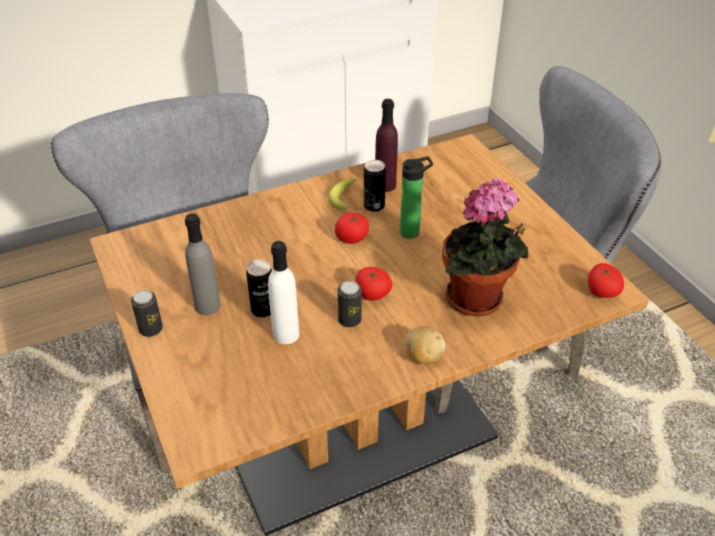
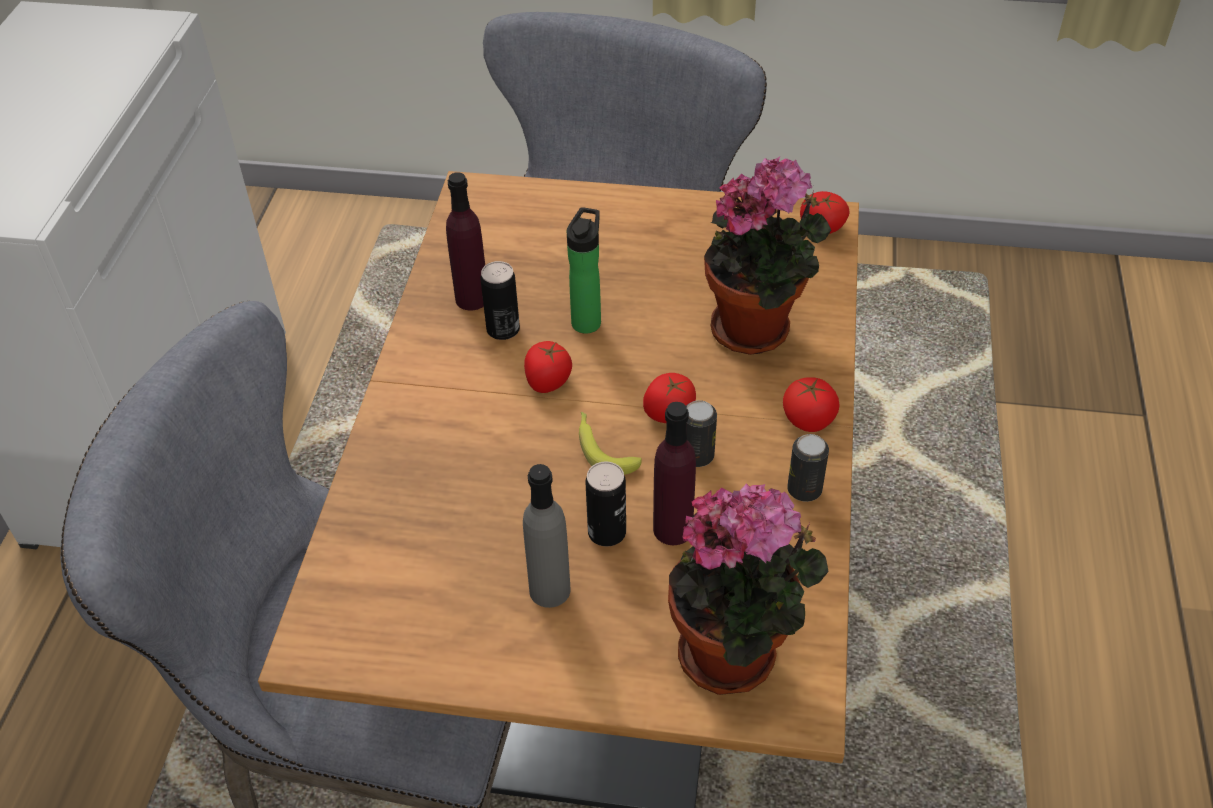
camera: 55 degrees left, 5 degrees up
can [131,290,163,337] -> can moved to [787,434,829,502]
white bottle [268,241,299,344] -> purple bottle [653,402,696,545]
banana [328,177,358,210] -> banana moved to [579,412,642,475]
potato [405,326,445,364] -> tomato [783,377,840,432]
none -> potted plant [668,484,829,695]

